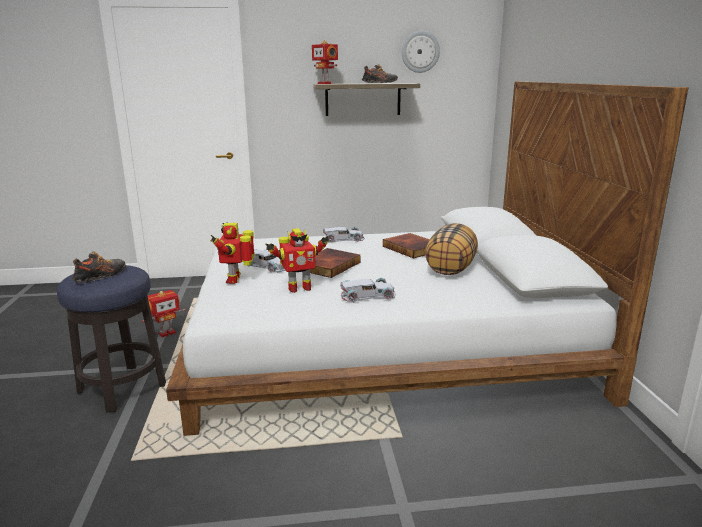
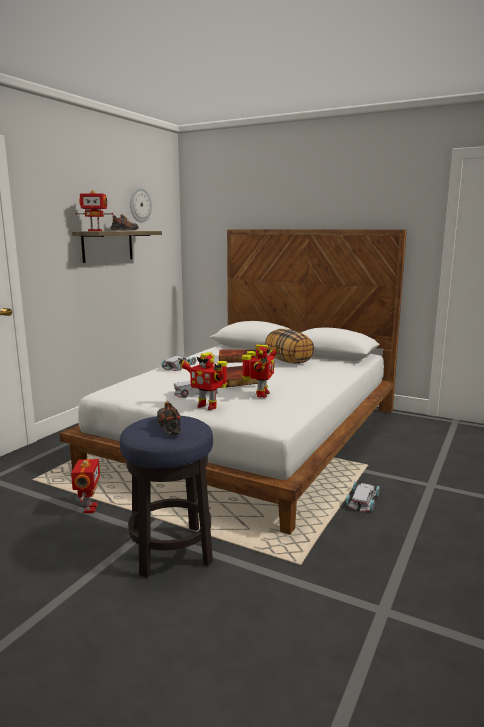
camera: 55 degrees left, 5 degrees down
white toy car [340,277,396,303] -> white toy car moved to [346,482,380,512]

